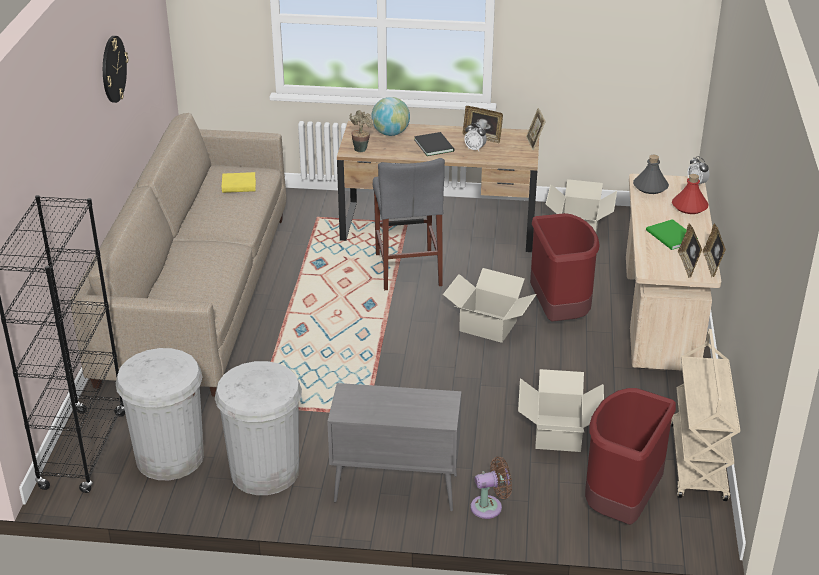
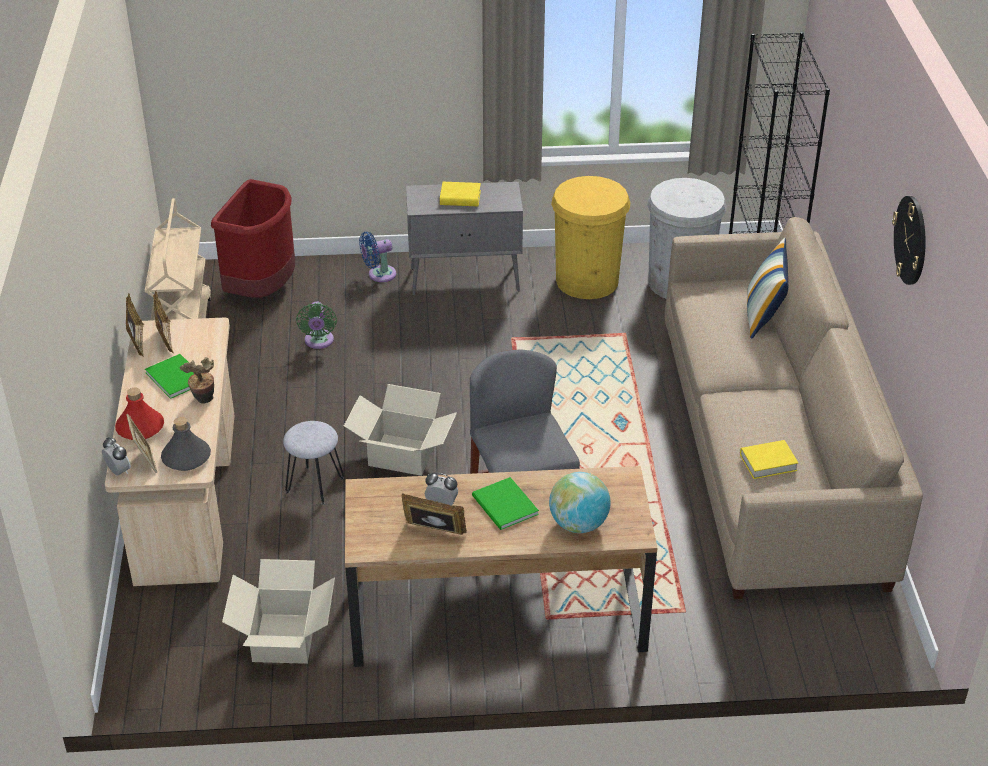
camera: 170 degrees right, 5 degrees up
white trash can [215,361,302,495] -> yellow trash can [551,176,630,299]
potted plant [350,110,374,153] -> potted plant moved to [180,357,214,404]
black book [414,132,455,156] -> green book [472,477,539,530]
brown fan [471,457,512,519] -> blue fan [359,232,396,282]
cardboard box [518,369,604,452] -> green fan [296,301,337,349]
picture frame [526,108,546,150] -> picture frame moved to [126,414,157,473]
red trash can [530,213,600,322] -> grey stool [283,421,344,505]
none -> yellow book [440,182,481,206]
none -> pillow [747,238,788,338]

